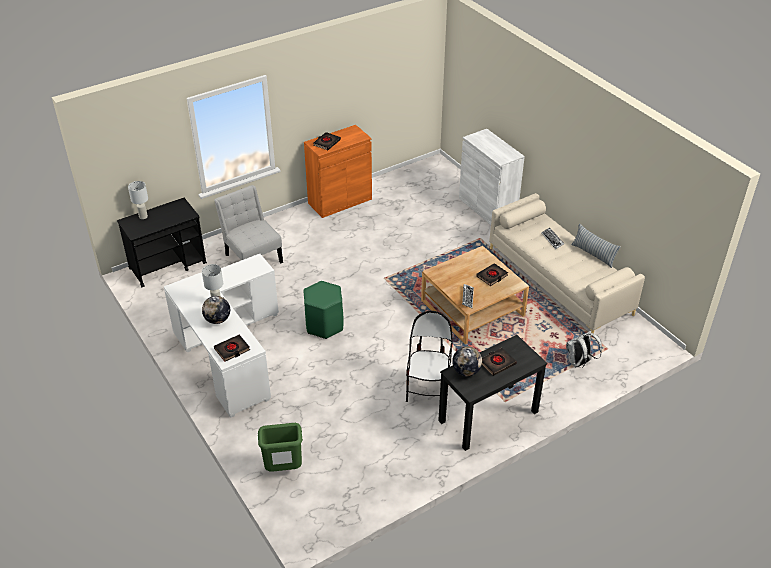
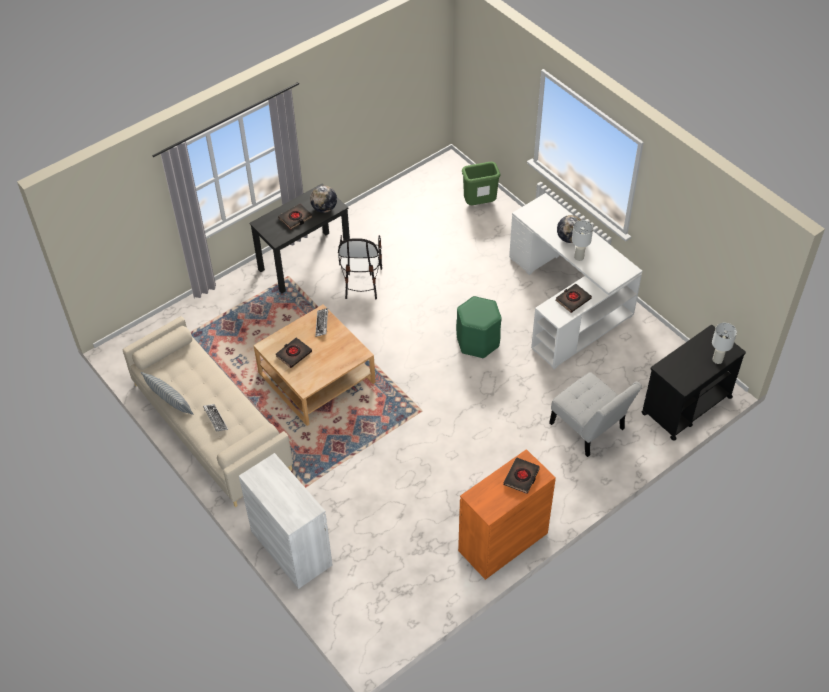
camera: 175 degrees right, 10 degrees up
black book [214,335,250,362] -> black book moved to [556,284,592,313]
white backpack [566,331,602,368] -> none

